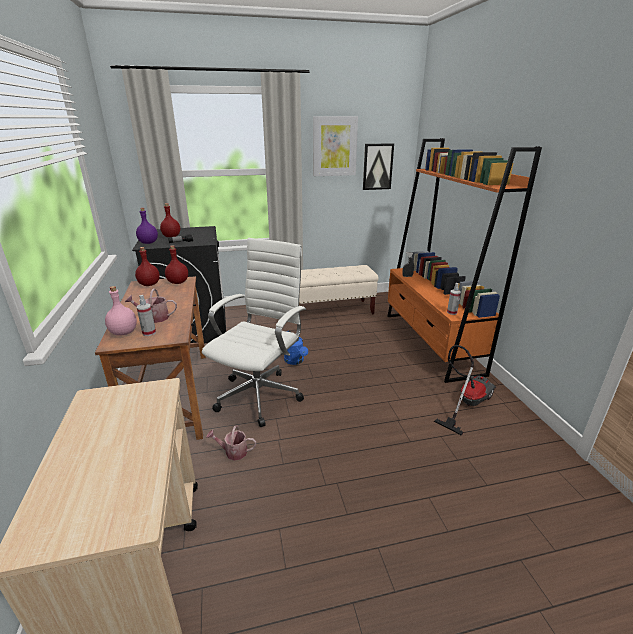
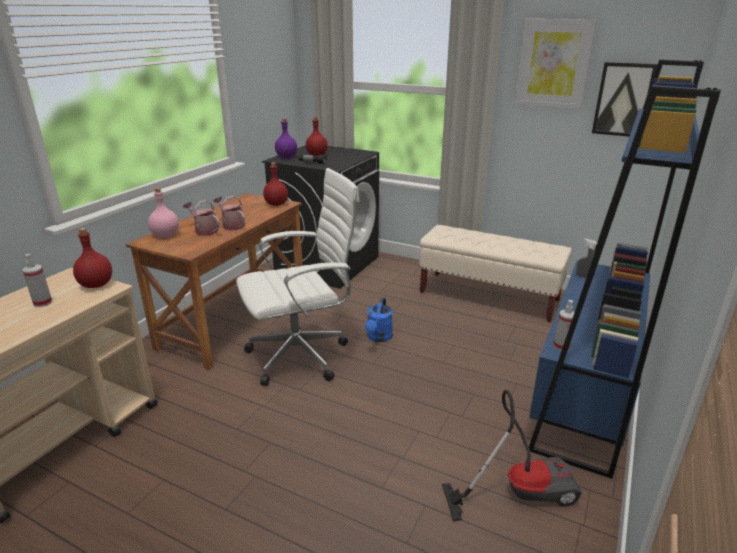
camera: 40 degrees right, 0 degrees up
red bottle [135,247,160,286] -> red bottle moved to [73,228,112,288]
spray bottle [136,295,156,336] -> spray bottle moved to [22,254,52,307]
watering can [206,426,256,460] -> watering can moved to [213,196,245,231]
orange bookcase [387,138,542,383] -> blue bookcase [529,59,721,479]

